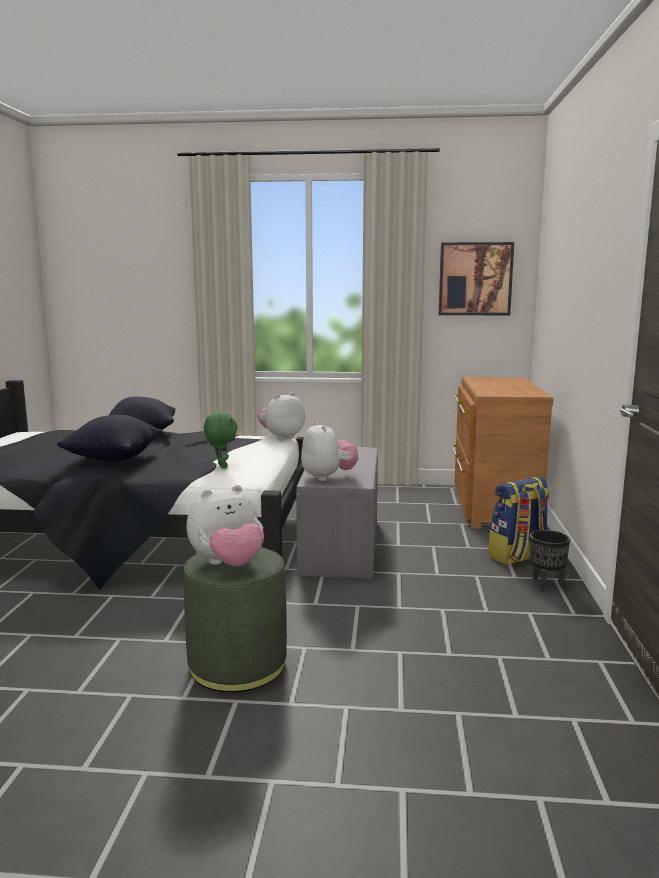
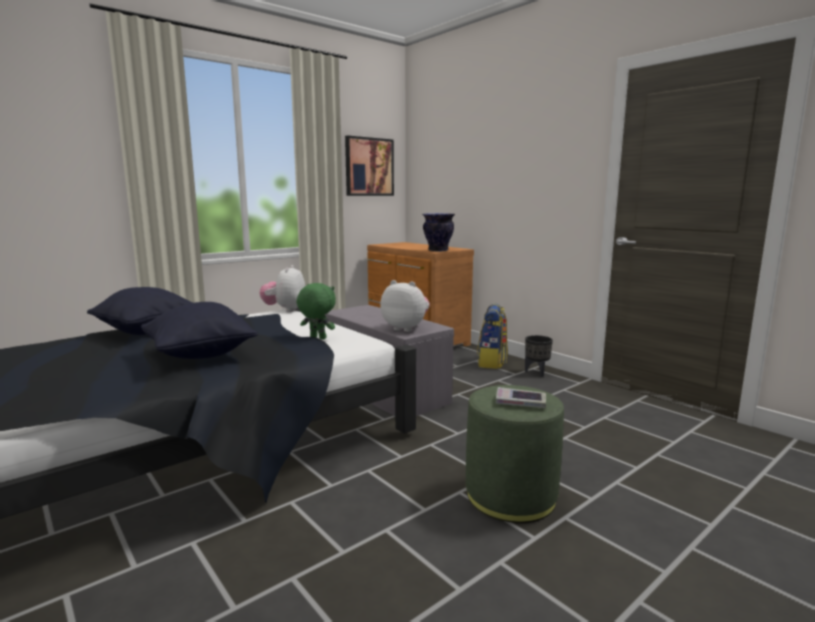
camera: 45 degrees left, 0 degrees up
plush toy [186,485,264,566] -> book [496,387,546,408]
none -> vase [422,213,455,252]

